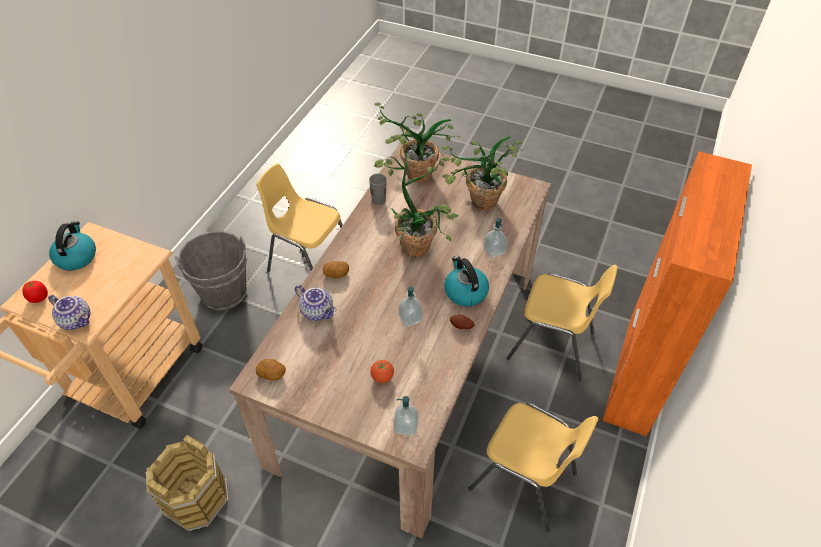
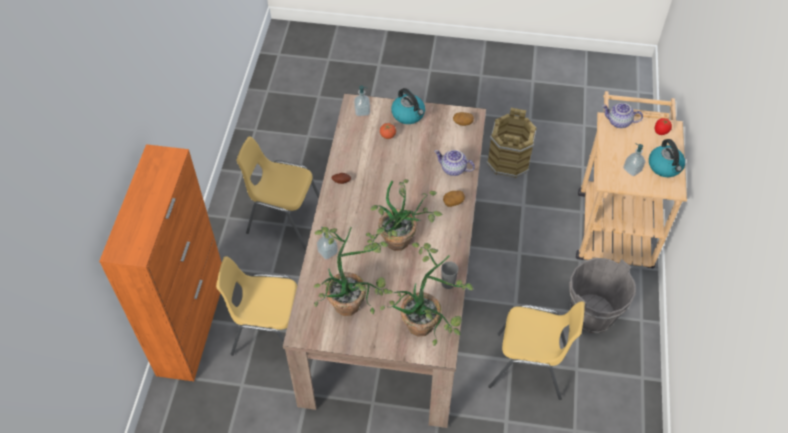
camera: 165 degrees right, 5 degrees up
soap dispenser [399,286,423,327] -> soap dispenser moved to [623,143,646,176]
kettle [444,256,489,306] -> kettle moved to [391,88,425,124]

